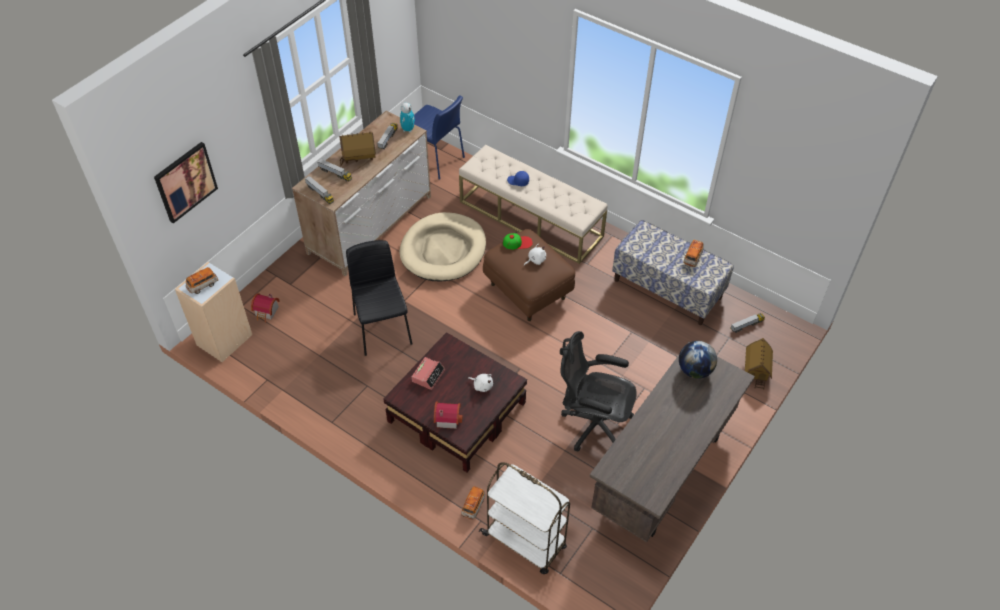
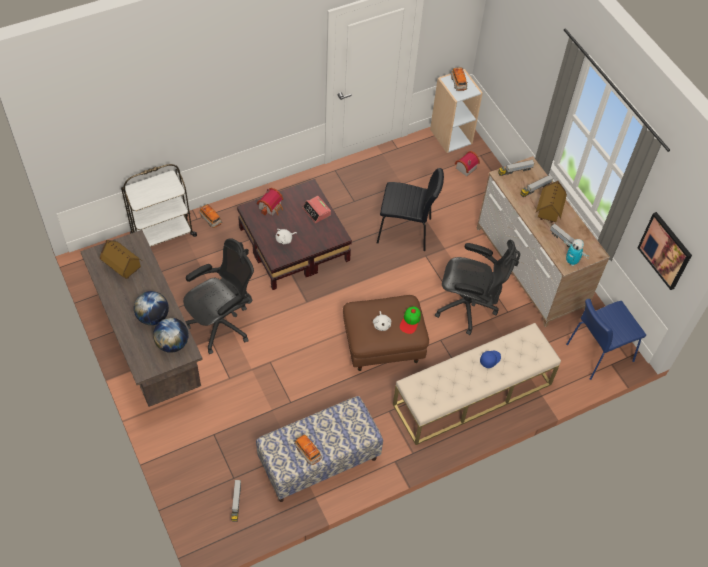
camera: 115 degrees right, 5 degrees up
picture [154,142,218,223] -> picture moved to [638,212,692,290]
beige dog bed [400,212,486,281] -> office chair [435,240,520,335]
toy house [745,338,773,390] -> toy house moved to [100,240,142,279]
none -> globe [134,291,169,325]

